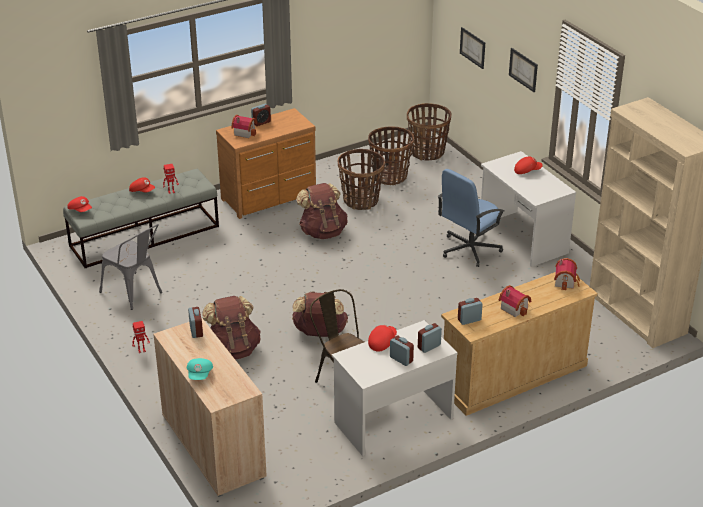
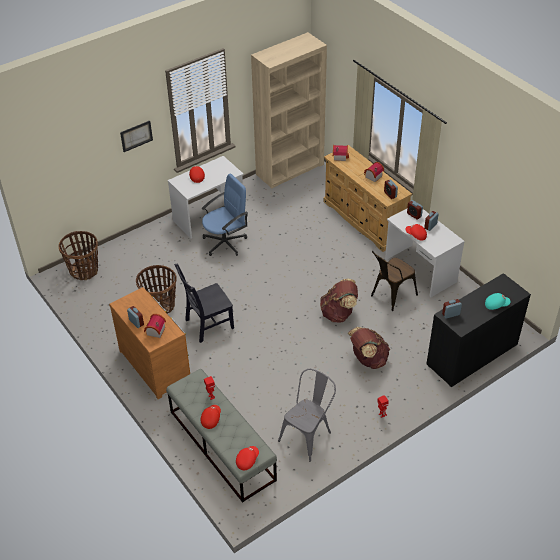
camera: 95 degrees left, 10 degrees up
beige cabinet [153,317,267,497] -> black cabinet [426,273,531,388]
brown backpack [296,183,348,239] -> black chair [174,263,234,343]
basket [368,127,414,185] -> none
blue office chair [438,169,504,267] -> blue office chair turned 75 degrees counterclockwise [202,174,248,256]
picture [460,27,485,69] -> none

